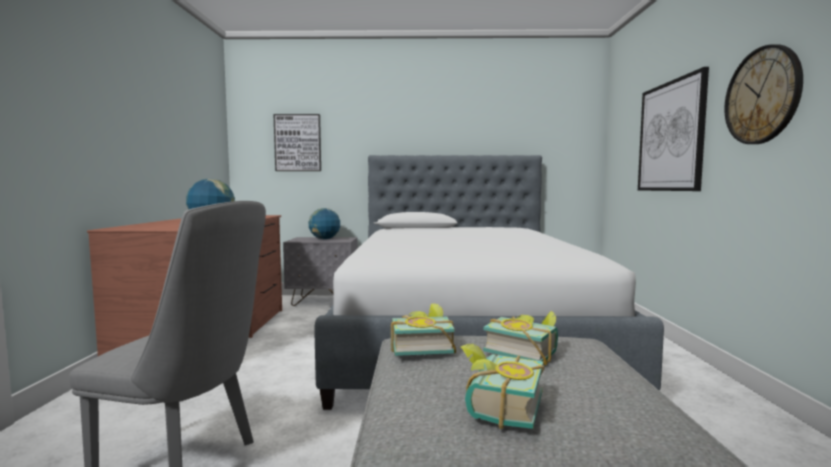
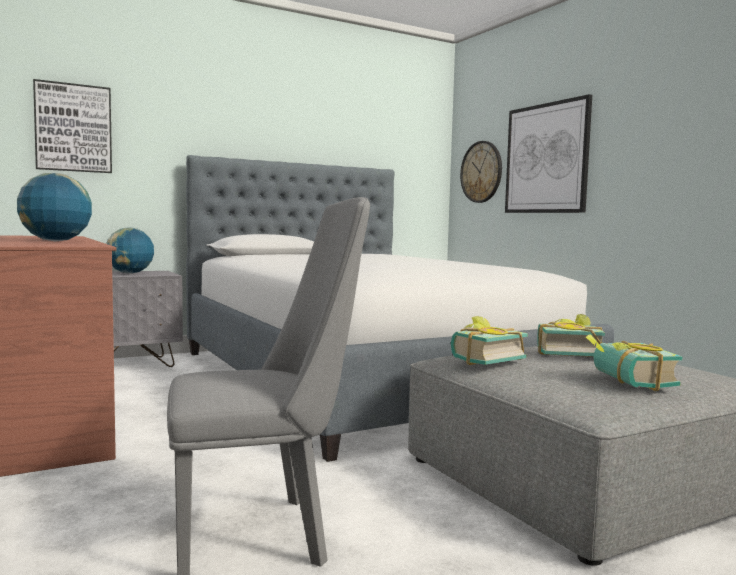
camera: 30 degrees left, 0 degrees up
wall clock [724,45,803,144] -> wall clock moved to [460,141,502,203]

